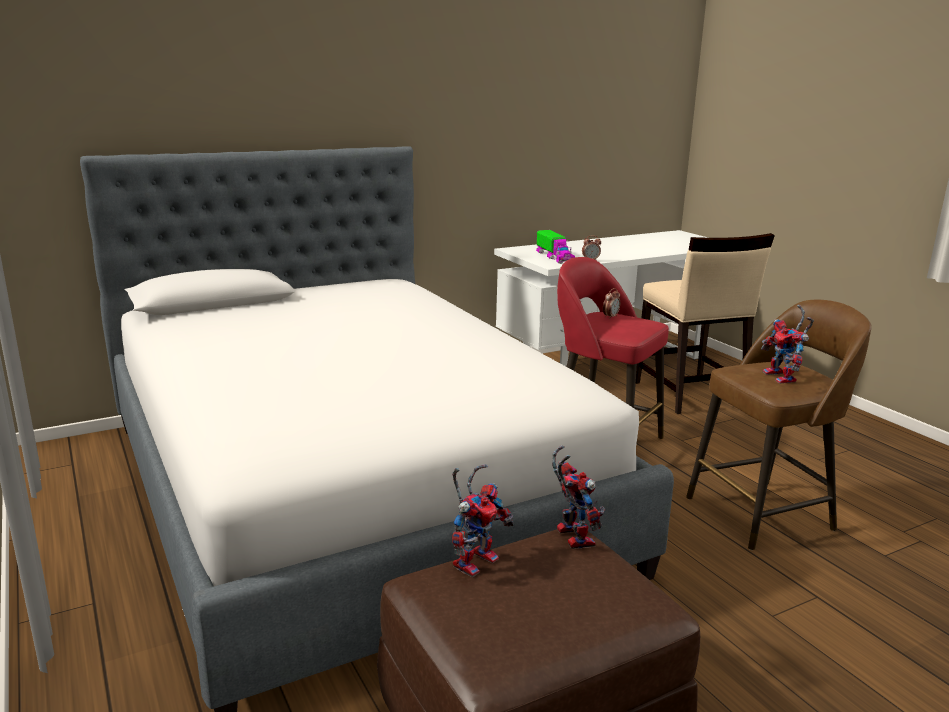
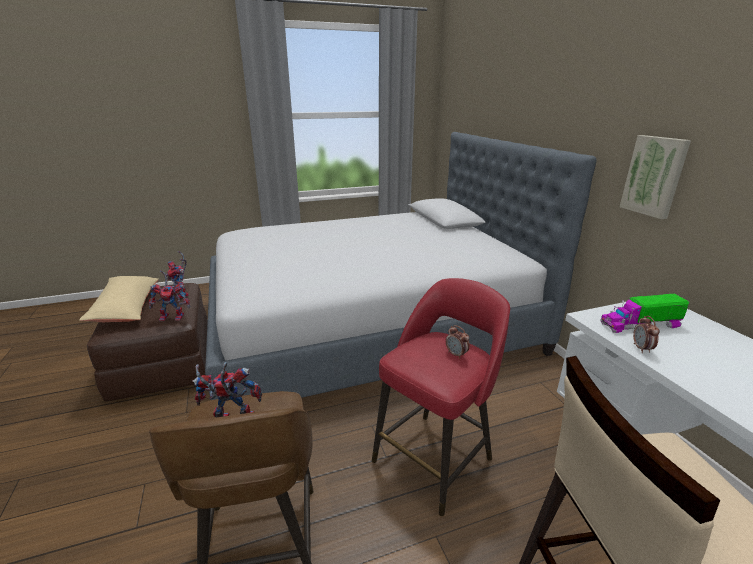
camera: 100 degrees right, 5 degrees up
none -> beige pillow [79,276,159,322]
none -> picture [620,135,691,219]

